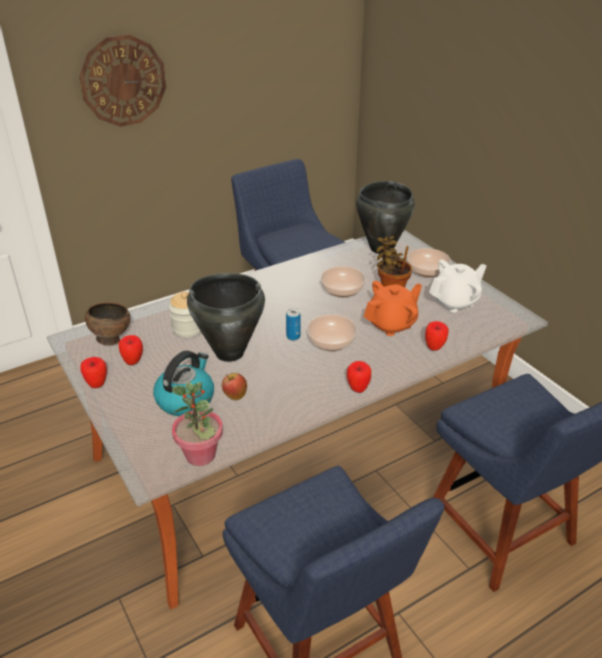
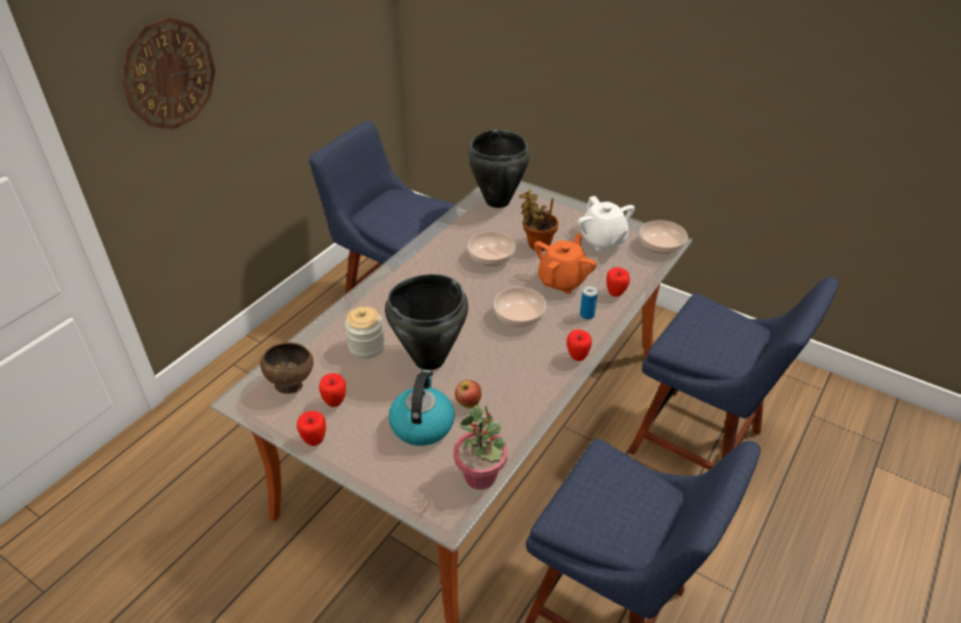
camera: 25 degrees left, 5 degrees up
can [286,308,300,340] -> can moved to [580,286,598,320]
bowl [407,248,451,277] -> bowl moved to [640,220,688,254]
white teapot [429,260,486,312] -> white teapot turned 120 degrees clockwise [578,196,635,251]

